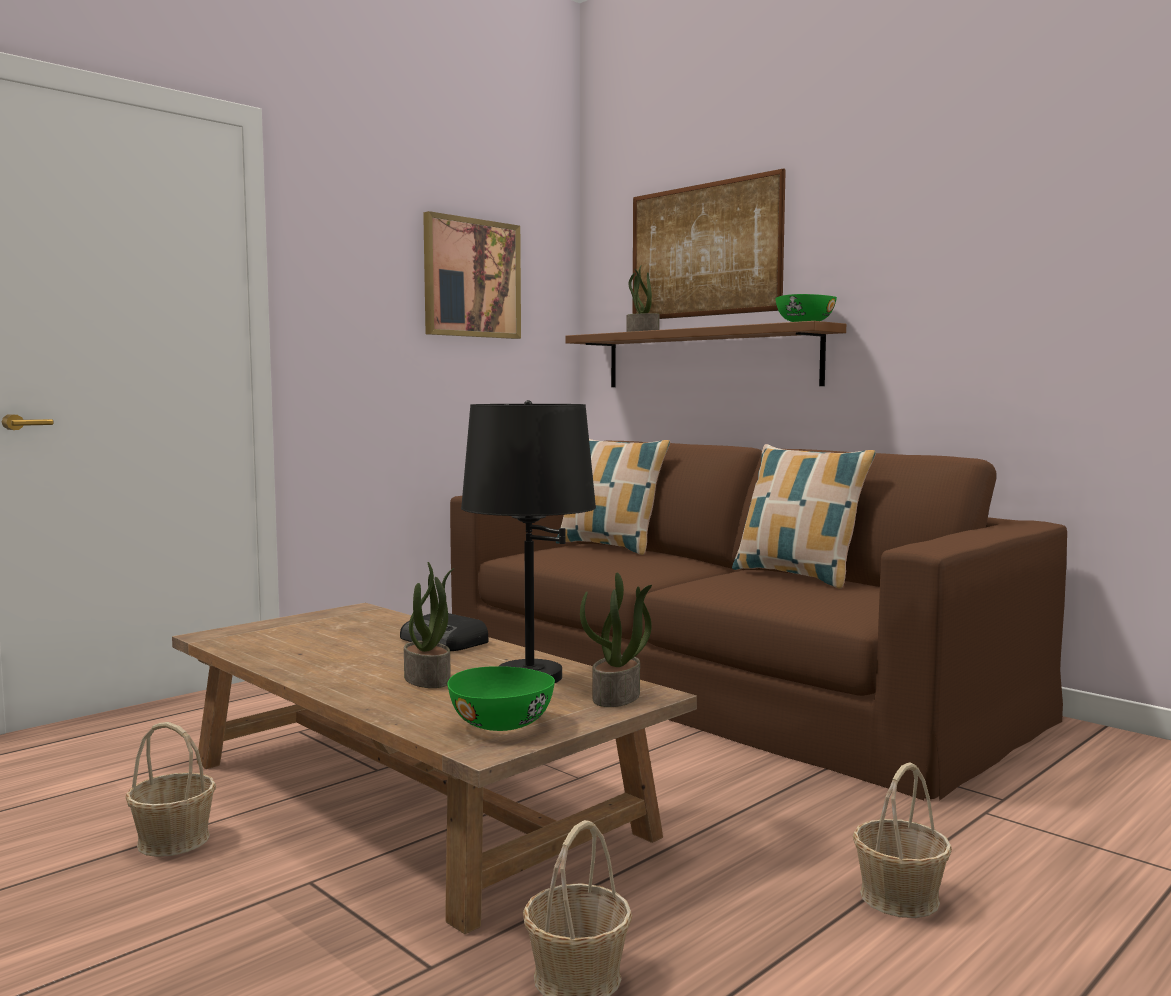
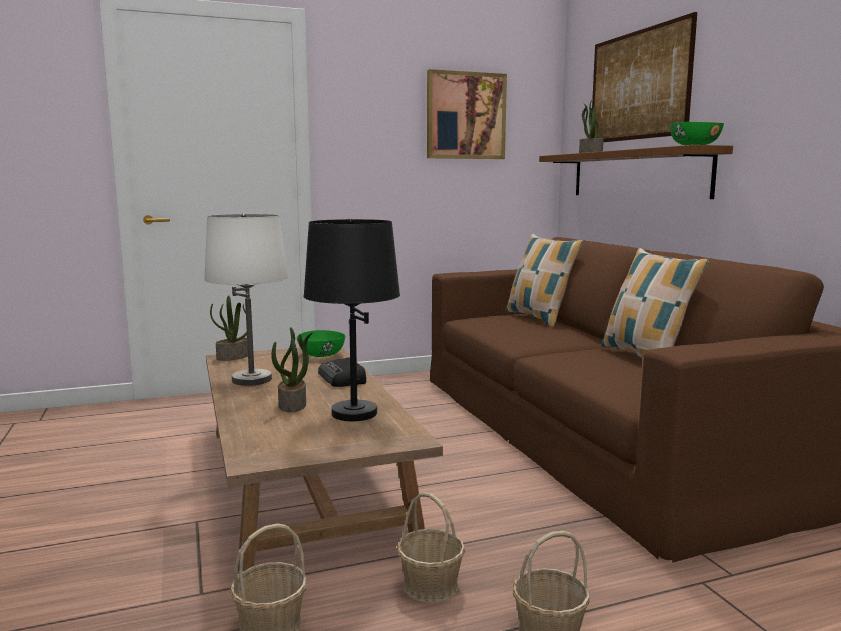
camera: 25 degrees right, 5 degrees up
basket [125,722,216,857] -> basket moved to [397,492,465,603]
green bowl [448,666,555,731] -> green bowl moved to [297,330,345,357]
potted plant [580,573,652,707] -> potted plant moved to [210,295,248,361]
none -> white table lamp [204,213,288,386]

